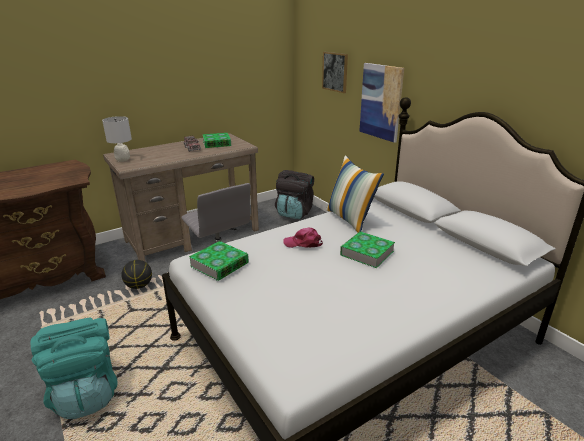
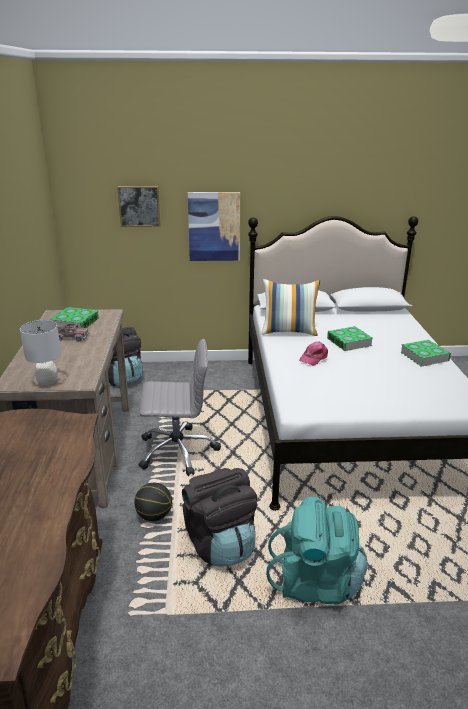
camera: 60 degrees left, 0 degrees up
book [189,241,249,281] -> book moved to [400,340,451,367]
none -> black backpack [182,468,257,567]

